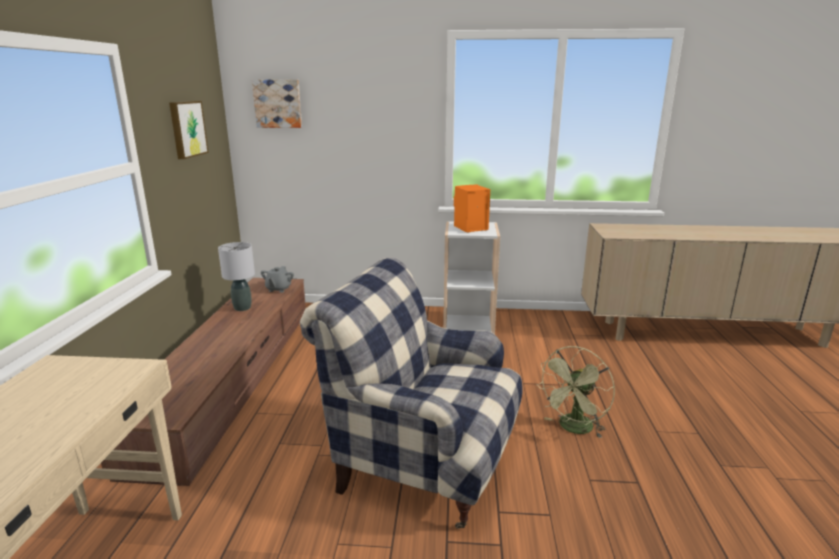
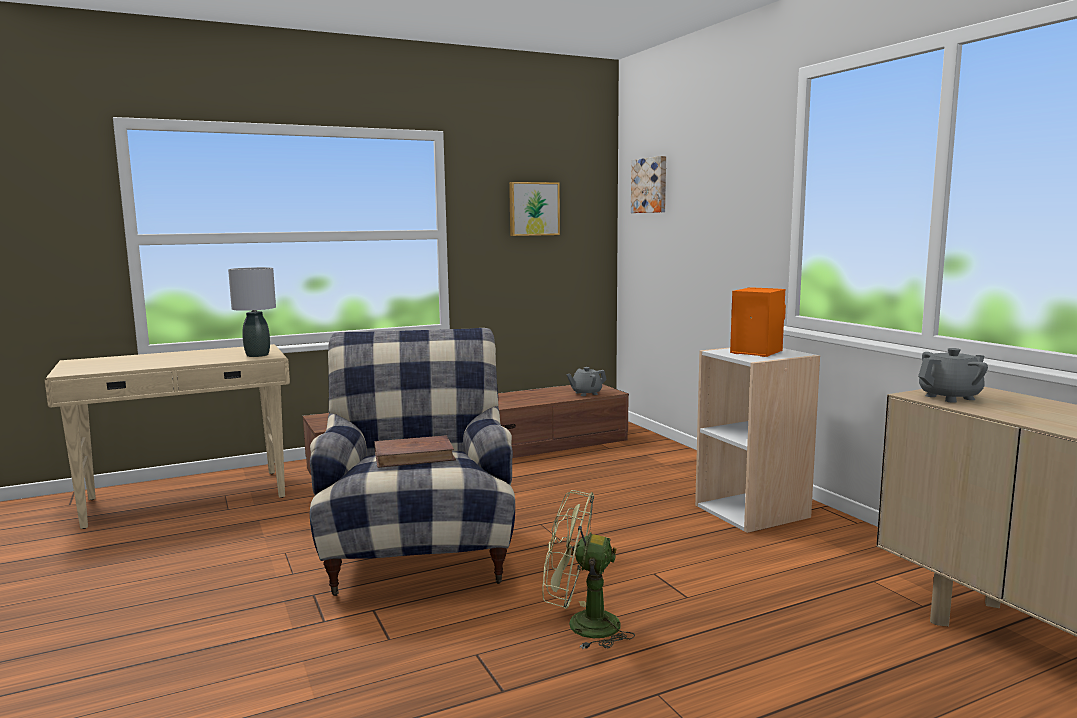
camera: 60 degrees right, 10 degrees down
grey table lamp [218,242,255,311] -> grey table lamp moved to [228,267,276,357]
none -> brown book [374,435,456,468]
none -> grey teapot [918,348,988,403]

